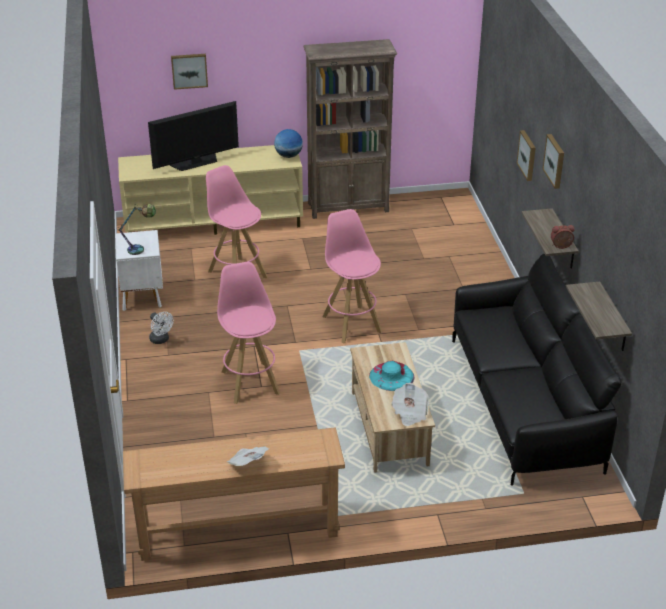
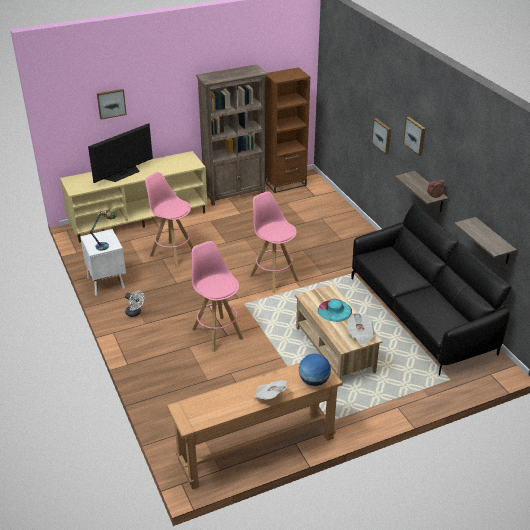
camera: 15 degrees left, 0 degrees up
globe [274,129,303,158] -> globe moved to [299,354,331,386]
none -> brown bookcase [265,67,310,193]

